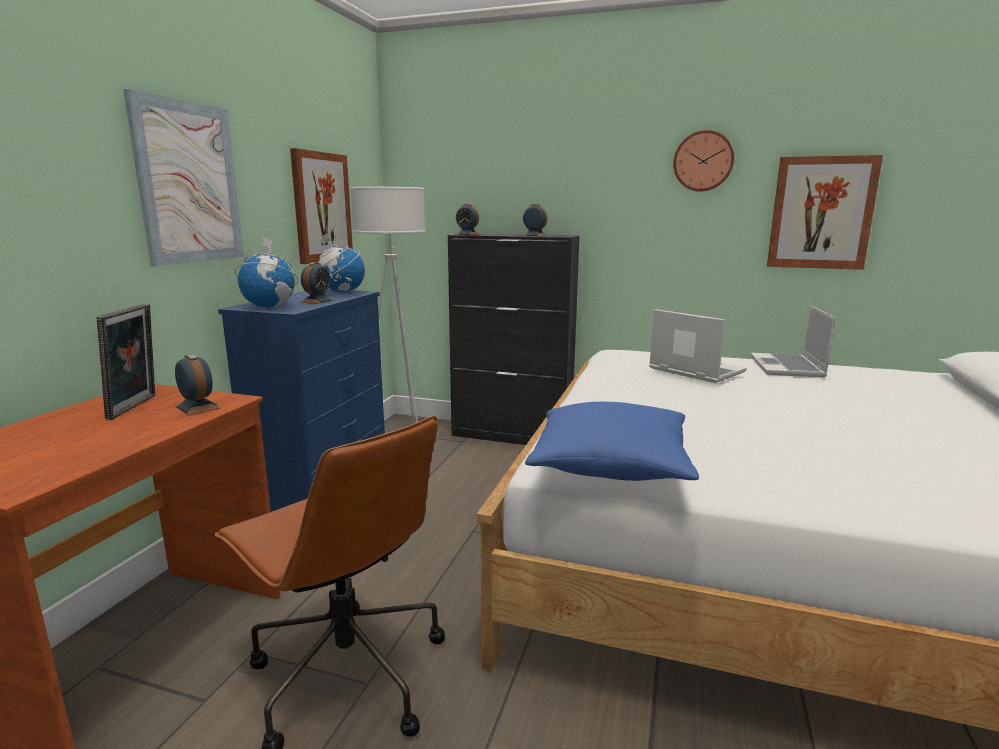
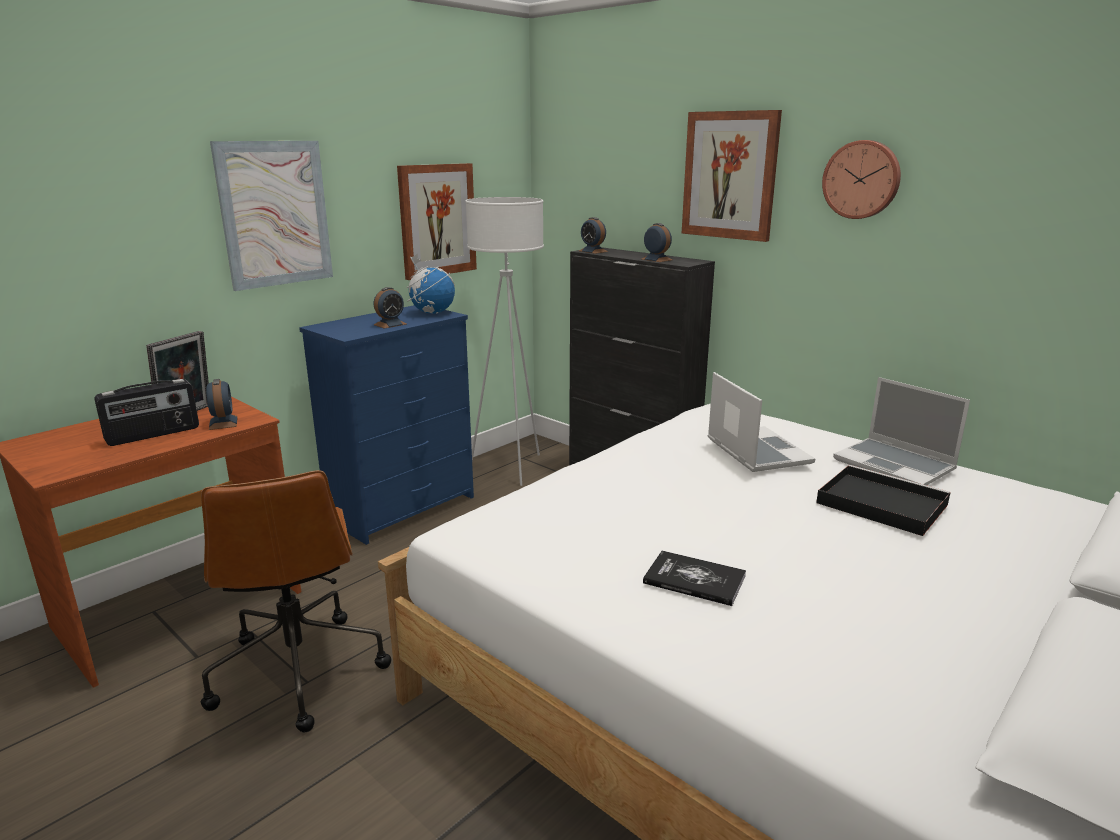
camera: 25 degrees right, 5 degrees up
globe [235,237,299,308] -> none
blue pillow [525,402,699,481] -> none
laptop [750,305,836,378] -> laptop turned 75 degrees counterclockwise [833,377,970,485]
picture [767,155,883,270] -> picture moved to [682,110,782,242]
none -> radio [94,379,199,446]
none -> book [643,551,746,606]
none -> black tray [816,465,951,536]

